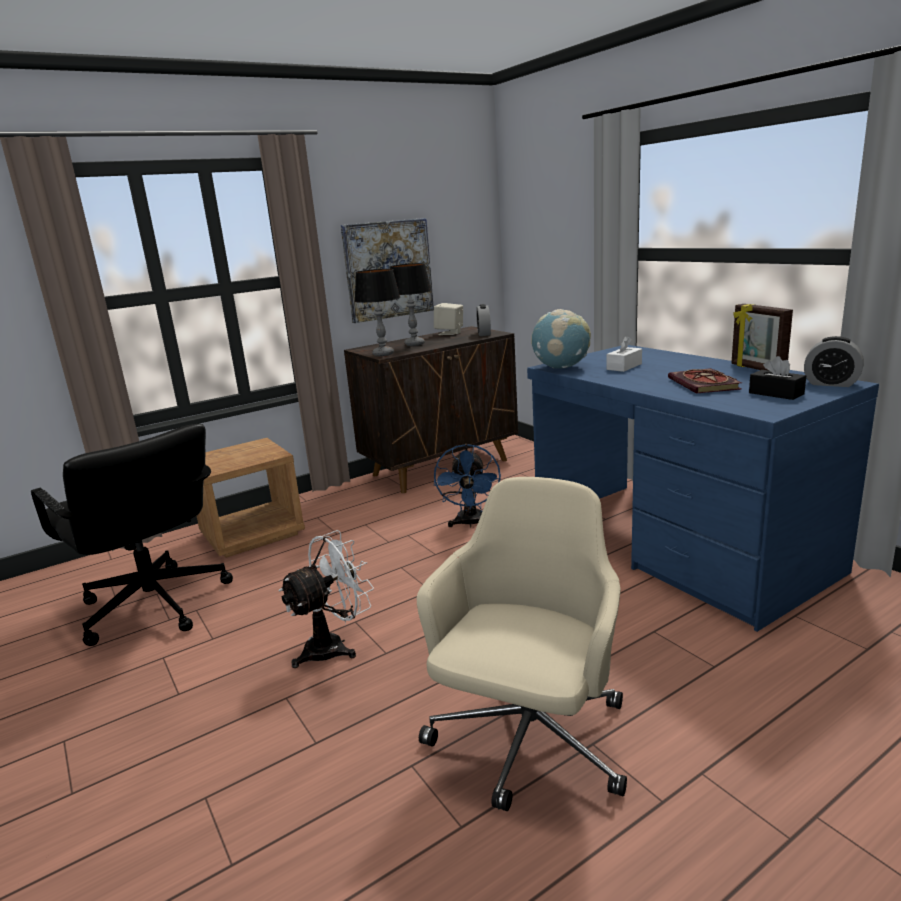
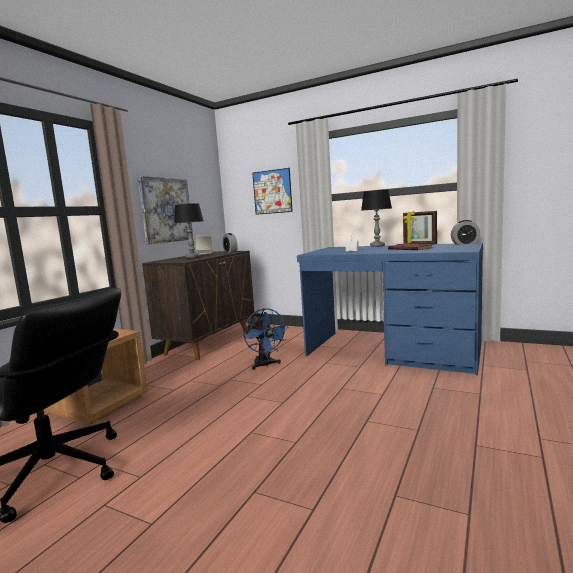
camera: 30 degrees left, 10 degrees down
white fan [279,530,374,668] -> none
table lamp [355,269,400,356] -> table lamp moved to [361,190,392,247]
beige office chair [417,477,627,811] -> none
globe [531,309,591,369] -> none
black tissue box [749,356,806,400] -> none
none -> picture [252,168,293,215]

